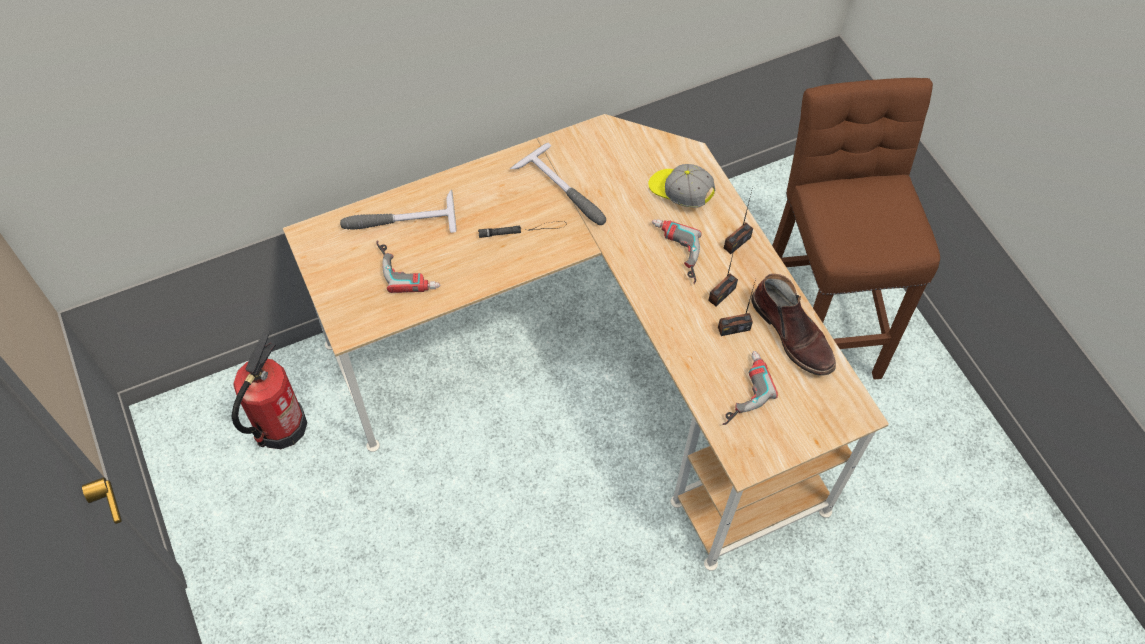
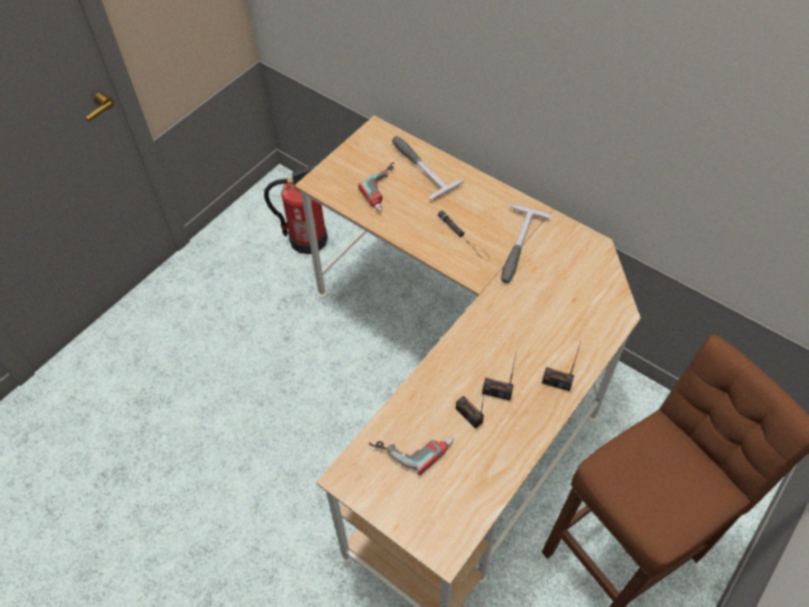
camera: 65 degrees right, 5 degrees down
cap [648,164,716,207] -> none
power drill [652,219,702,284] -> none
brown boot [751,274,836,376] -> none

